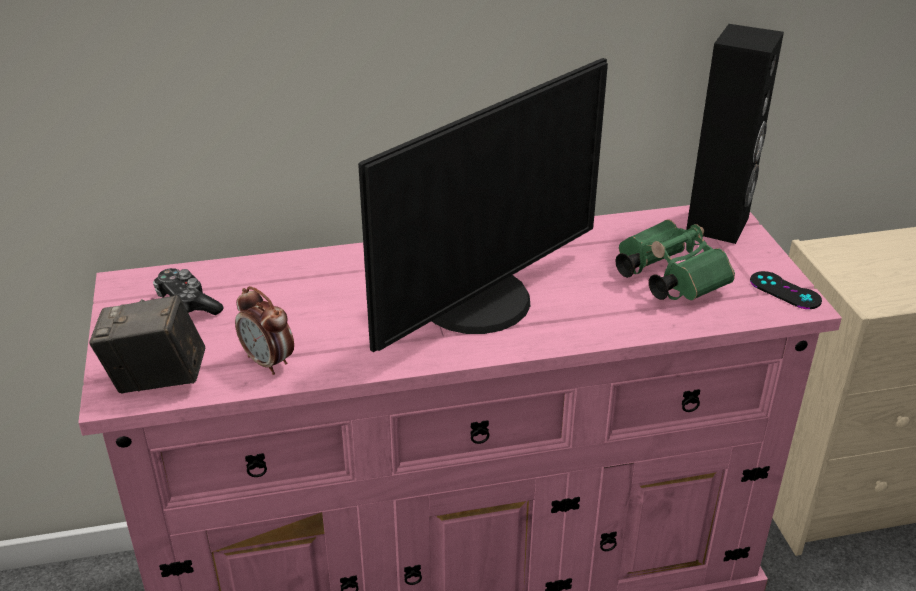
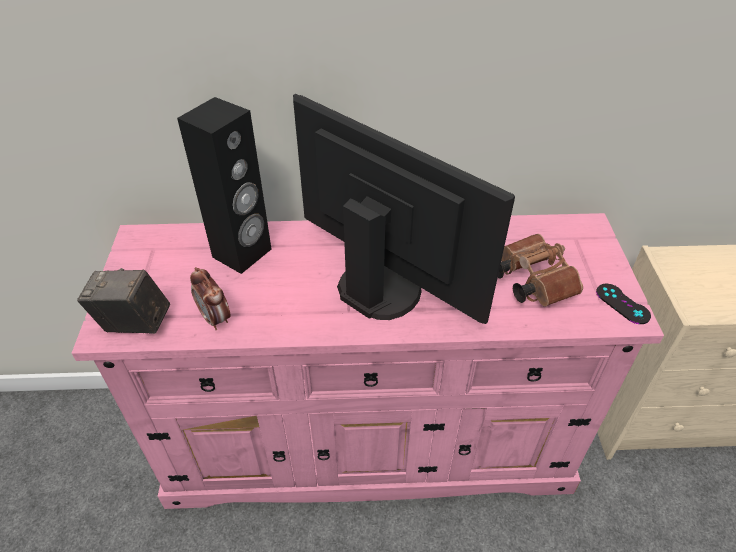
camera: 10 degrees right, 10 degrees up
game controller [153,268,224,315] -> none
monitor [358,58,608,352] -> monitor turned 105 degrees counterclockwise [293,94,515,324]
green binoculars [615,219,735,300] -> brown binoculars [498,234,583,307]
black speaker [686,24,784,244] -> black speaker moved to [177,97,271,274]

